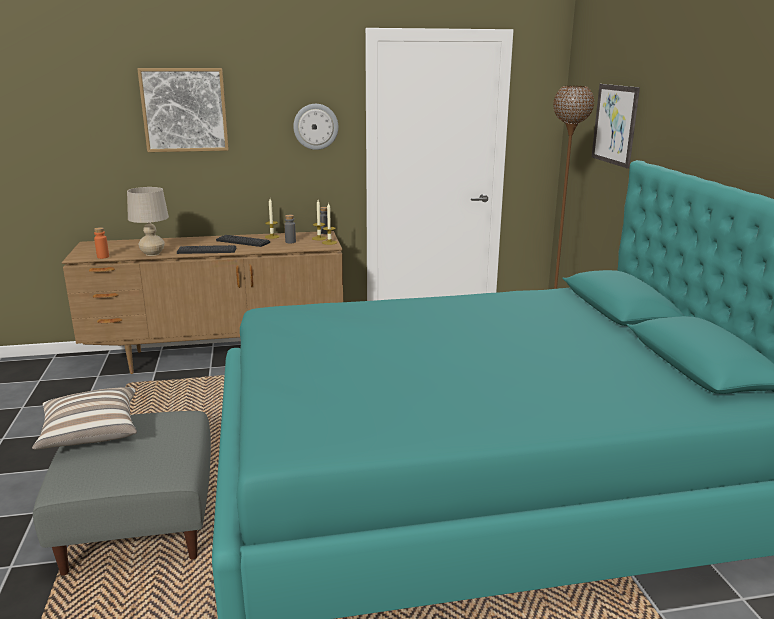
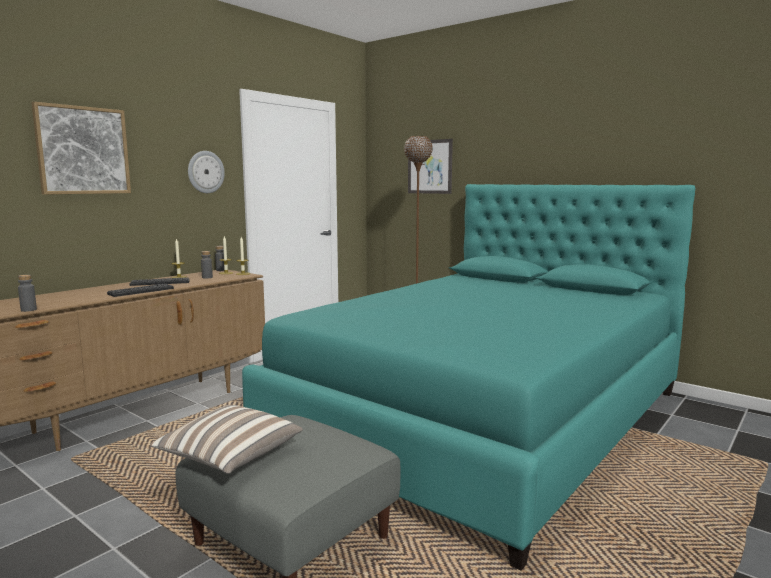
camera: 40 degrees left, 10 degrees down
orange bottle [94,227,109,259] -> grey bottle [18,275,37,312]
beige table lamp [127,187,169,256] -> none

